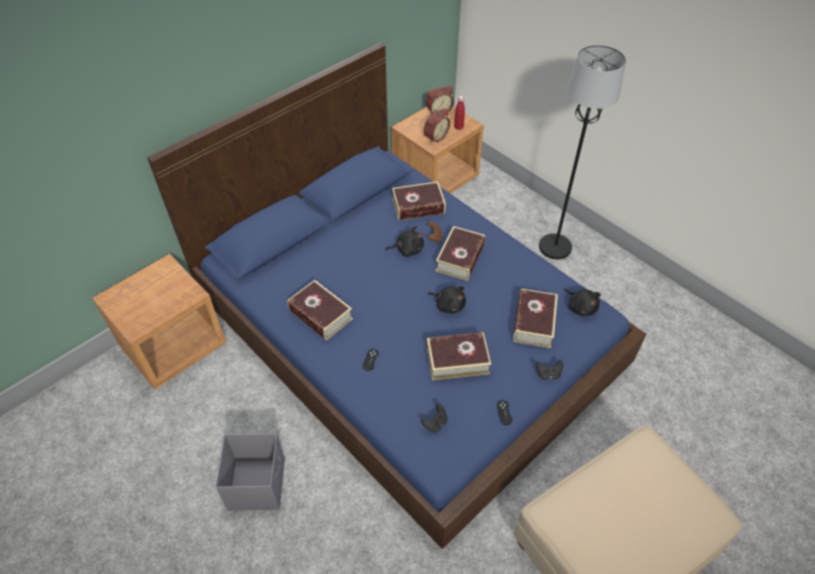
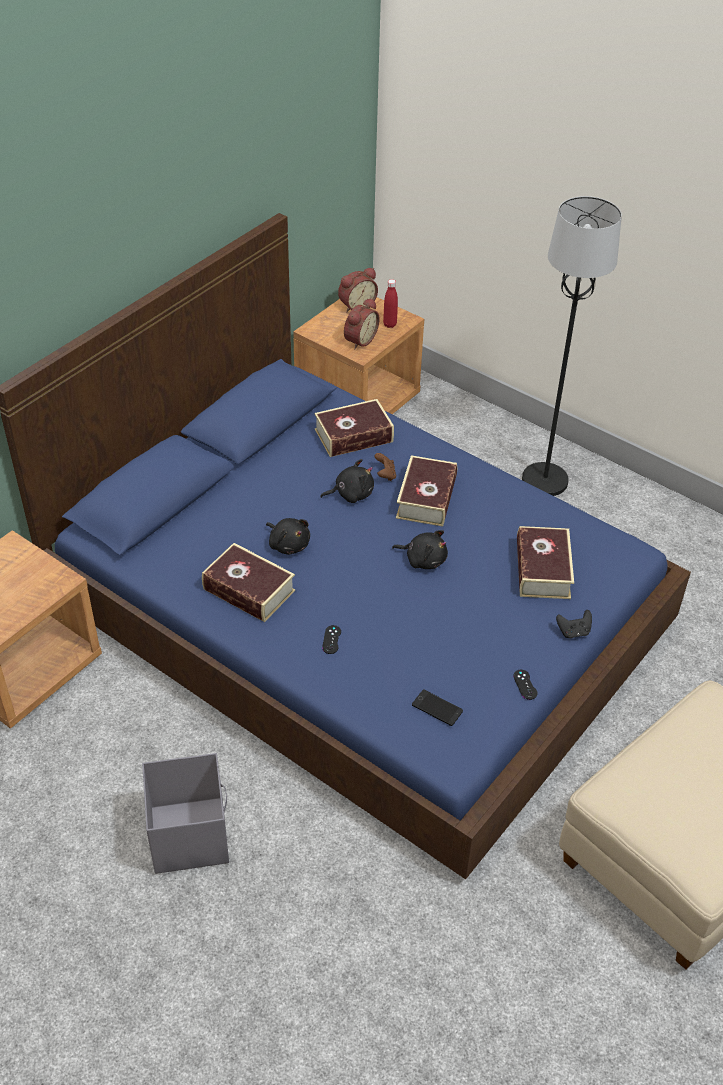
camera: 10 degrees left, 5 degrees down
black game controller [421,404,447,433] -> phone [412,689,463,726]
book [427,332,491,380] -> none
black plush toy [565,289,601,316] -> black plush toy moved to [266,518,310,555]

